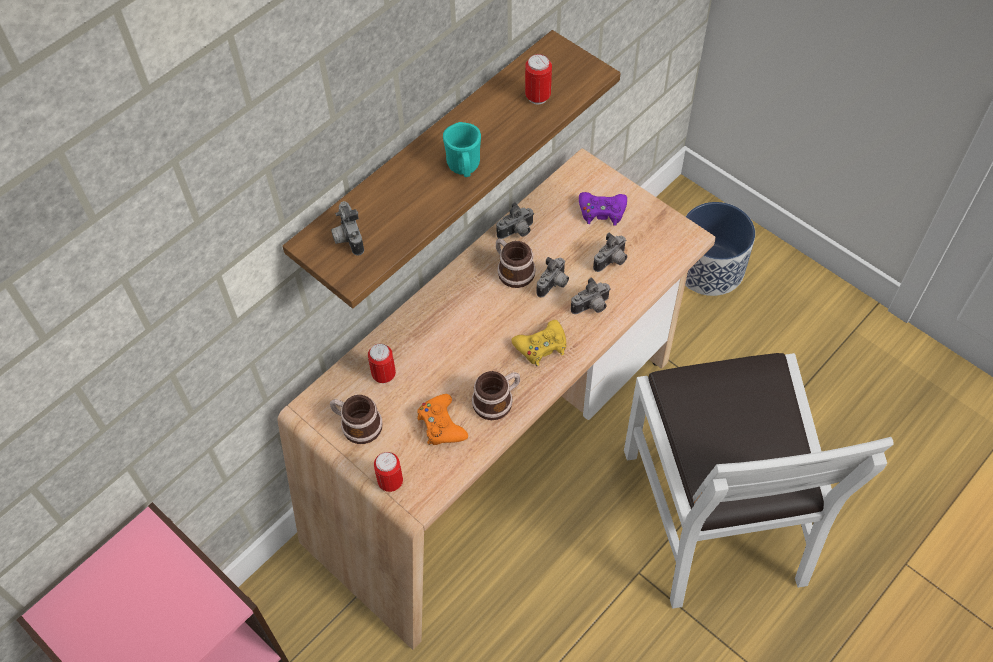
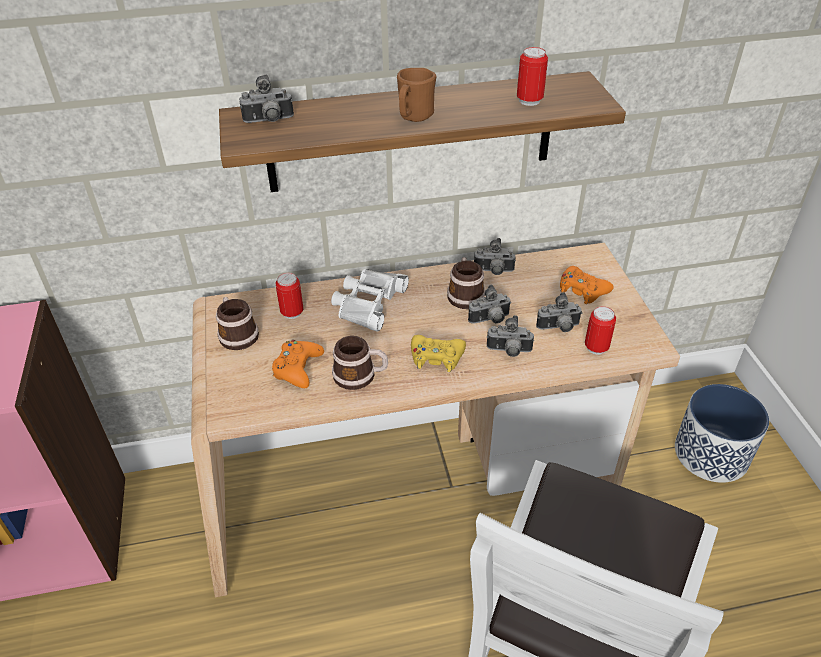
camera: 35 degrees right, 15 degrees down
camera [331,201,364,256] -> camera turned 120 degrees counterclockwise [239,74,294,123]
can [374,452,403,492] -> can moved to [585,306,616,355]
turquoise mug [443,122,481,177] -> brown mug [397,68,436,122]
purple game controller [579,192,627,226] -> orange game controller [560,266,613,304]
none -> white binoculars [331,269,409,332]

